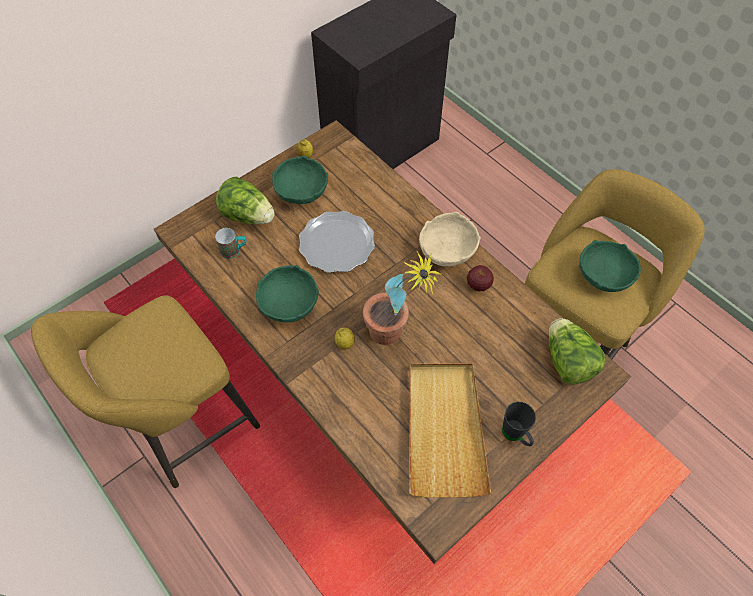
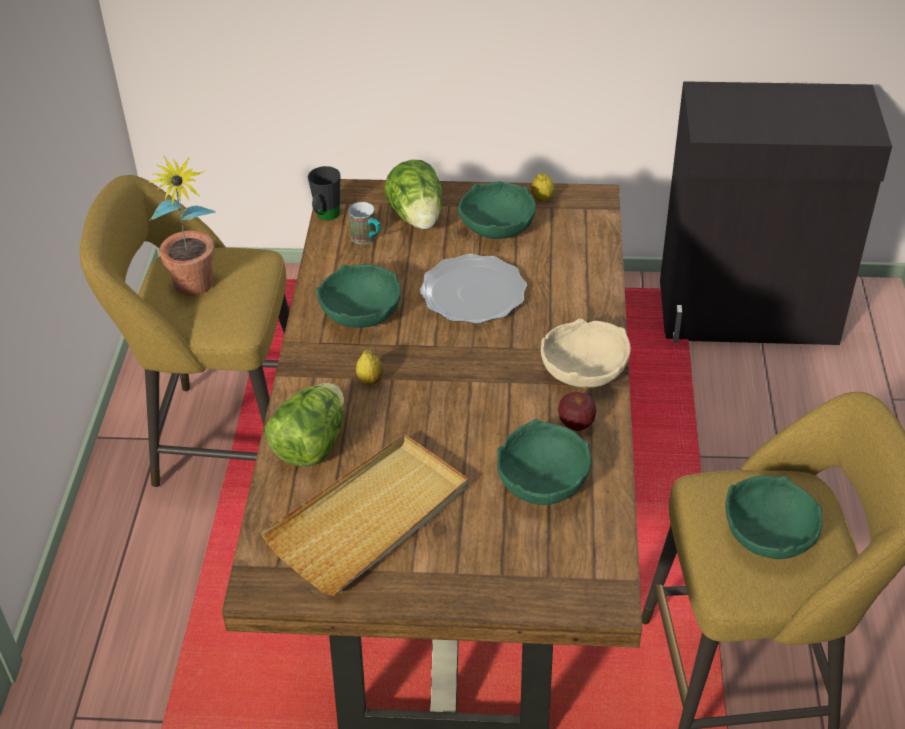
camera: 45 degrees right, 15 degrees down
potted plant [363,251,441,345] -> potted plant moved to [148,155,216,296]
black mug [502,402,536,446] -> black mug moved to [308,166,340,220]
lettuce [549,318,605,385] -> lettuce moved to [265,383,344,467]
none -> green bowl [497,419,591,505]

